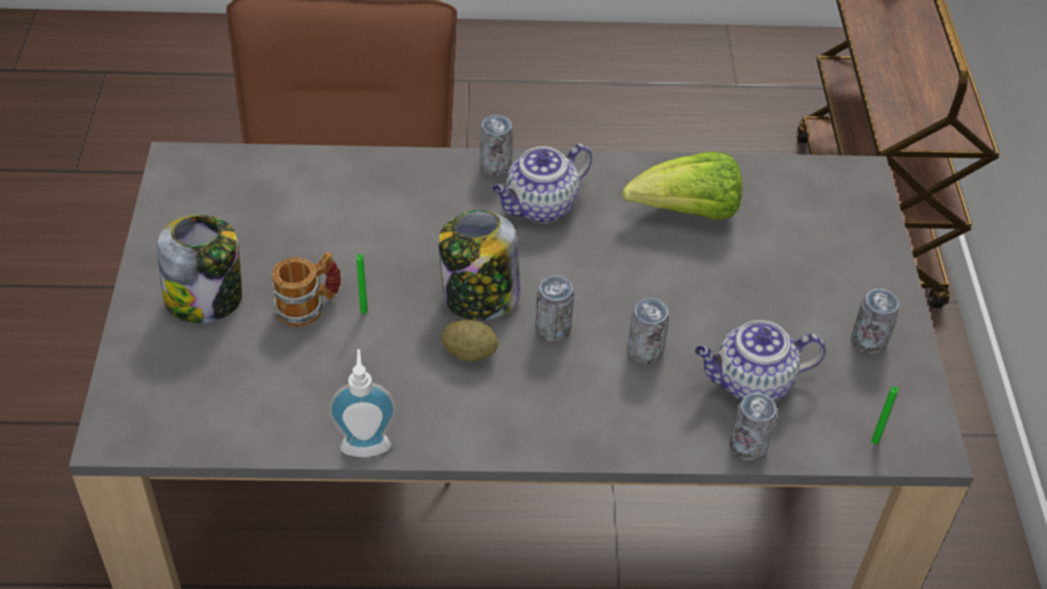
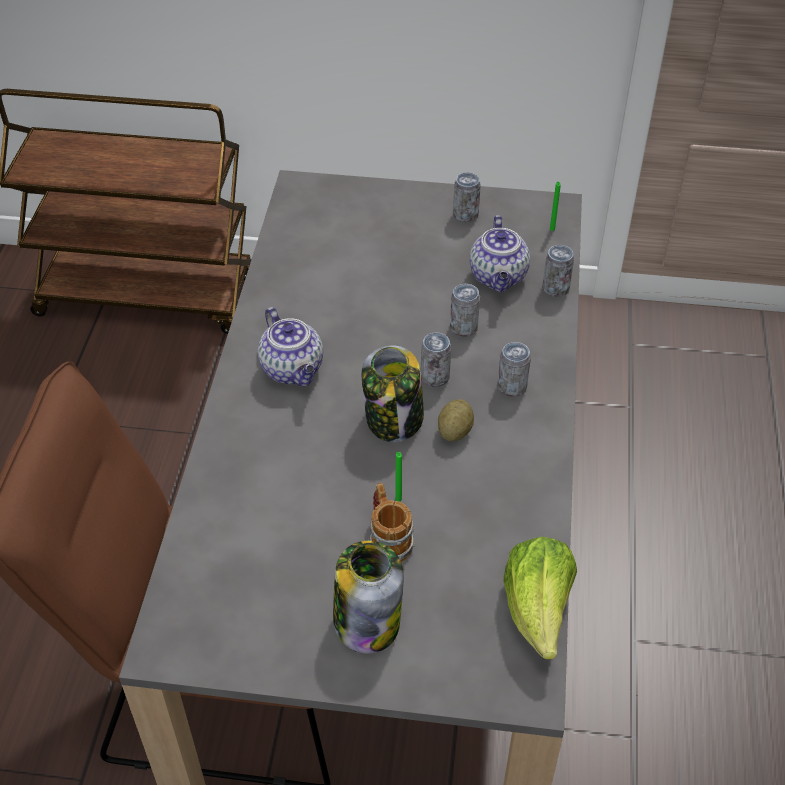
camera: 80 degrees left, 0 degrees up
soap dispenser [328,349,397,457] -> none
can [480,115,513,177] -> can moved to [497,342,531,397]
lettuce [622,151,742,220] -> lettuce moved to [503,537,577,659]

